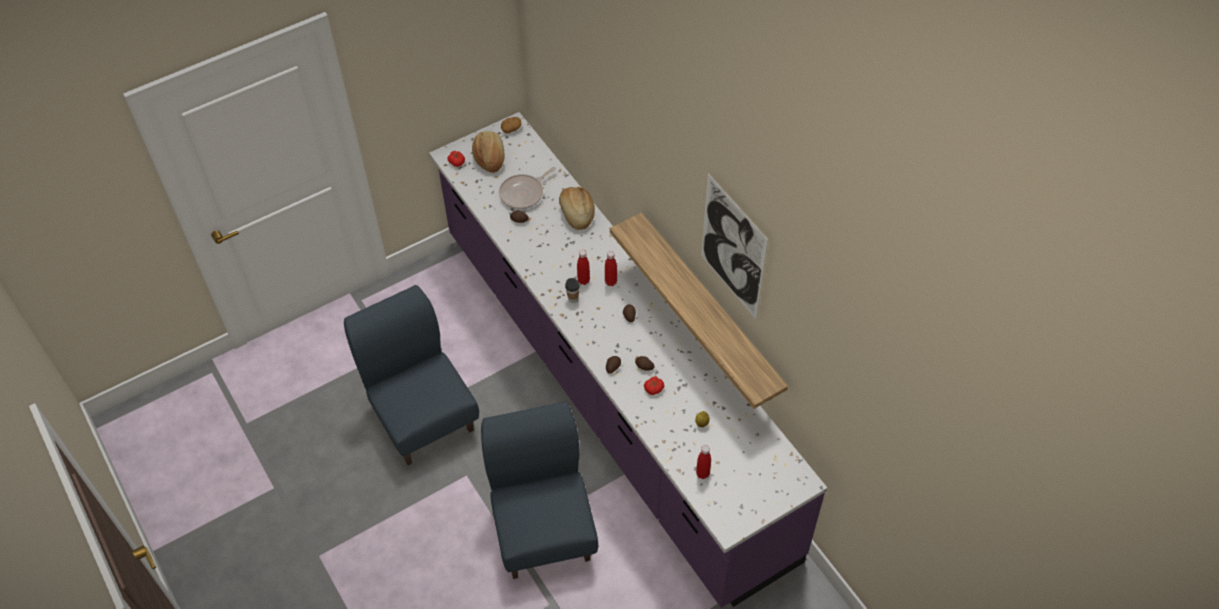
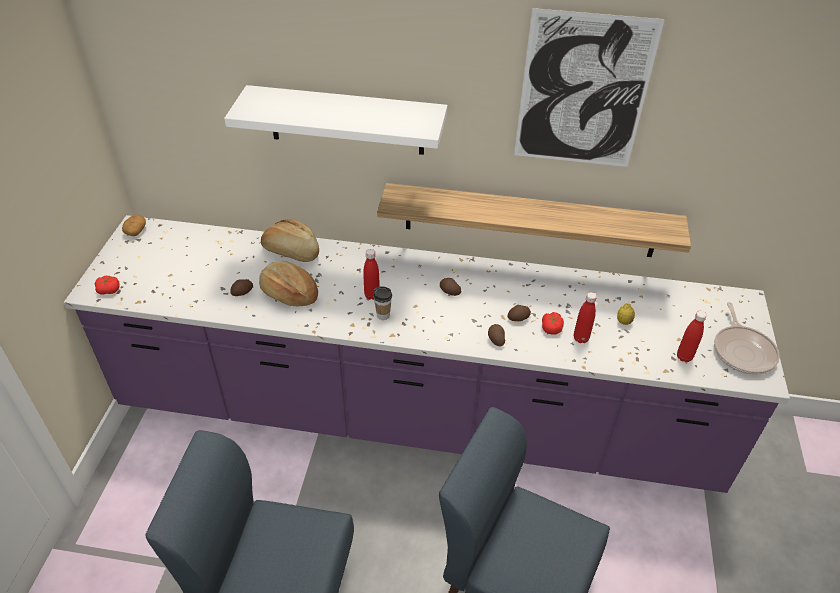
camera: 50 degrees left, 10 degrees down
bread [472,131,505,173] -> bread moved to [259,261,318,306]
frying pan [499,167,556,209] -> frying pan moved to [714,302,780,375]
red bottle [605,251,617,286] -> red bottle moved to [574,292,597,343]
none -> white shelf [224,85,447,155]

